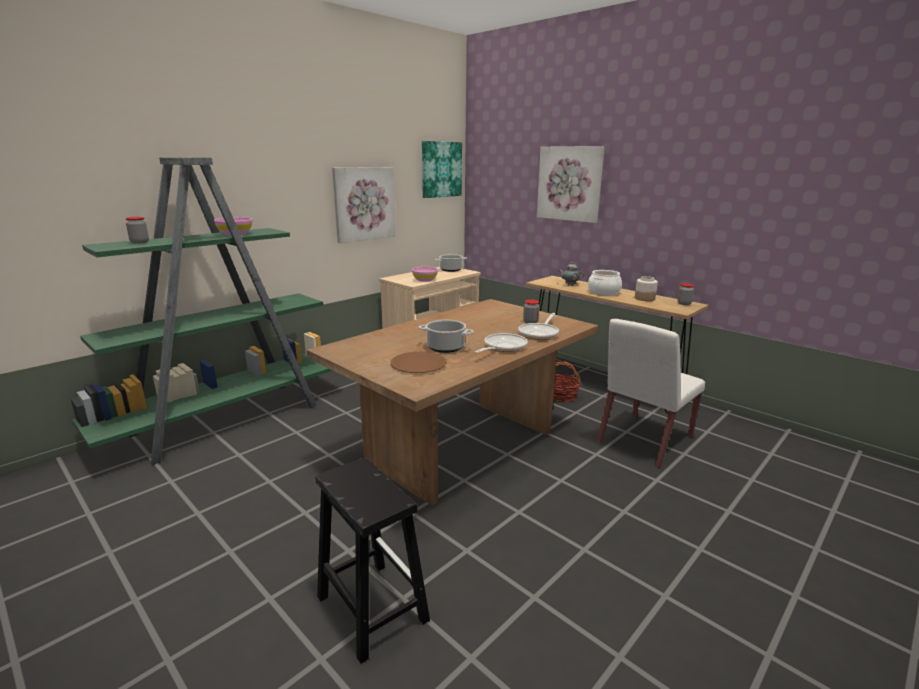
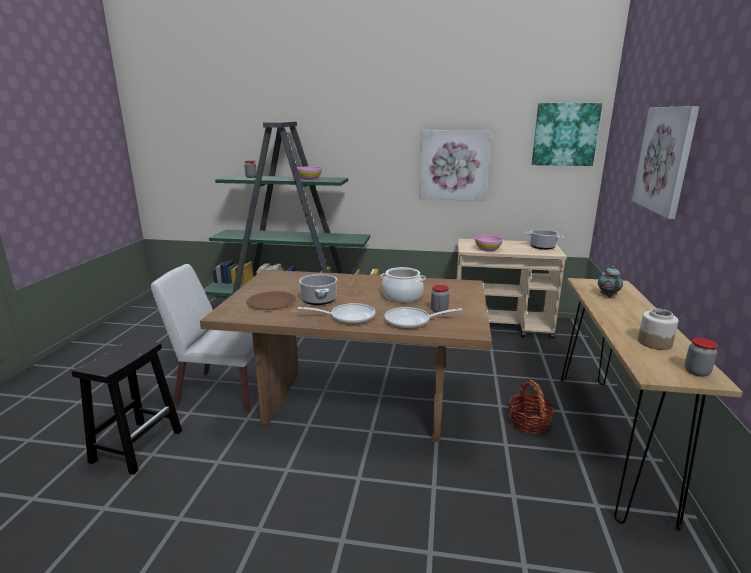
camera: 55 degrees right, 0 degrees up
cooking pot [588,270,622,295] -> cooking pot moved to [380,267,426,303]
white chair [596,319,705,468] -> white chair moved to [151,264,254,413]

